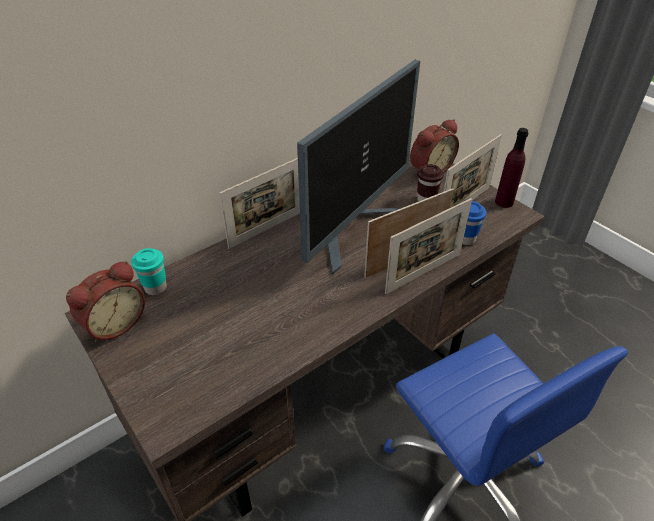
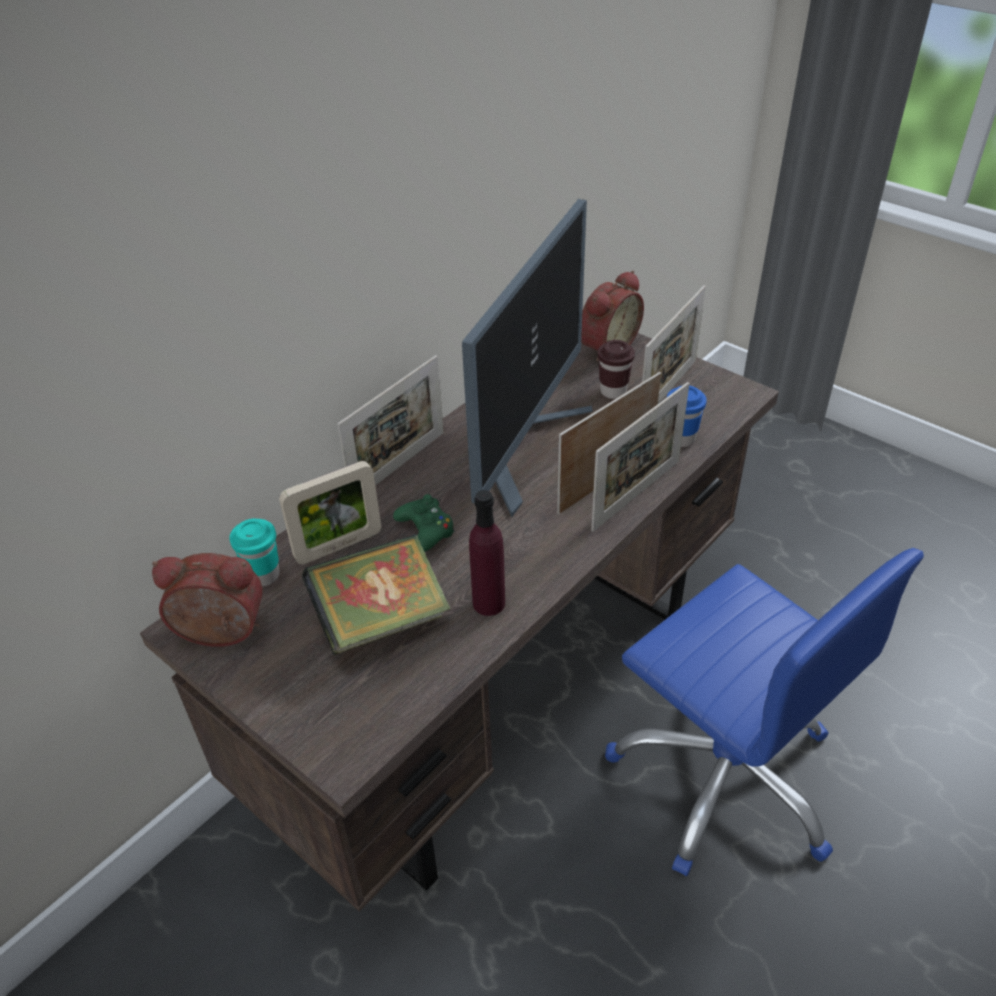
camera: 10 degrees left, 0 degrees up
alarm clock [66,261,145,342] -> alarm clock turned 120 degrees counterclockwise [152,553,263,647]
purple bottle [495,128,529,208] -> purple bottle moved to [469,490,505,616]
none -> picture frame [279,461,381,564]
none -> book [302,534,451,655]
none -> green game controller [393,494,455,552]

